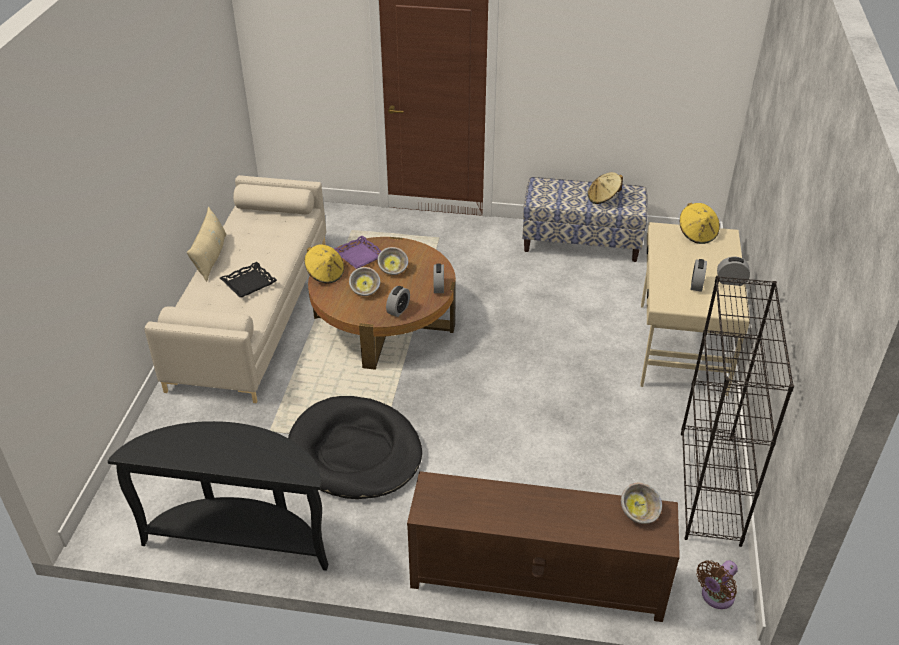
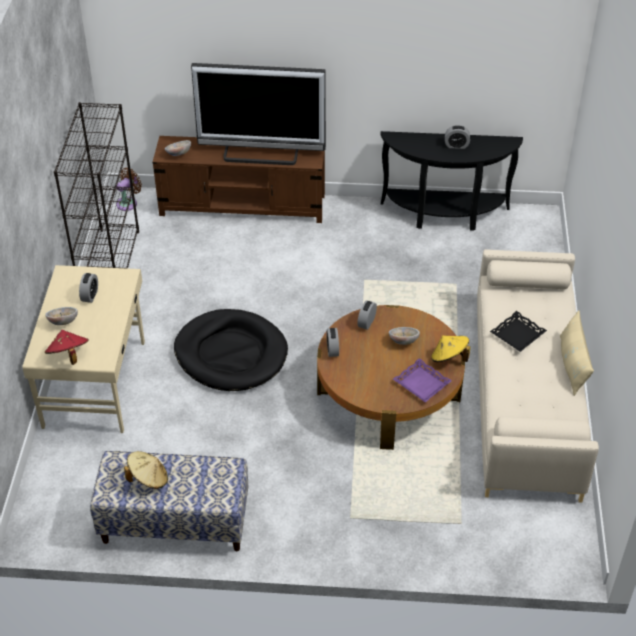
camera: 175 degrees right, 5 degrees up
black dog bed [288,396,422,499] -> black dog bed moved to [174,309,288,391]
bowl [377,247,408,275] -> bowl moved to [45,307,78,325]
yellow hat [680,203,720,244] -> red hat [45,330,89,365]
alarm clock [717,257,750,286] -> alarm clock moved to [445,125,470,149]
none -> television [191,63,326,165]

